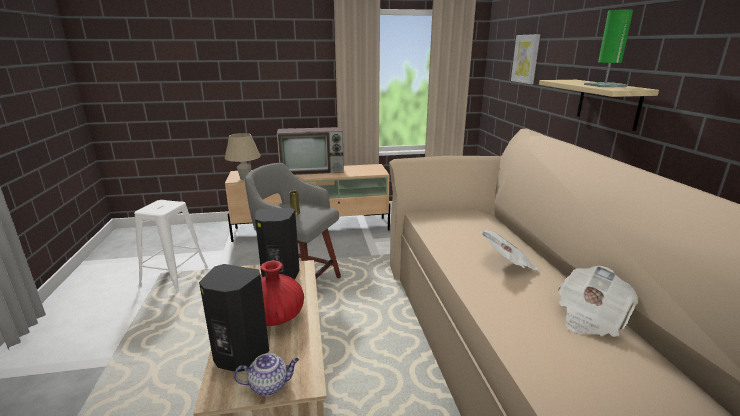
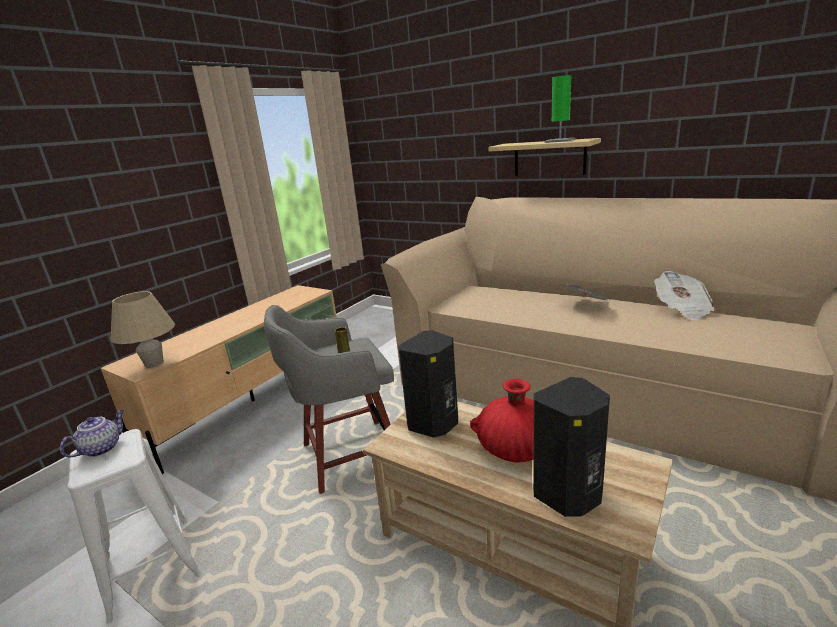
camera: 45 degrees left, 0 degrees up
teapot [234,353,299,396] -> teapot moved to [60,410,124,457]
television [277,127,344,175] -> none
picture [511,34,540,84] -> none

